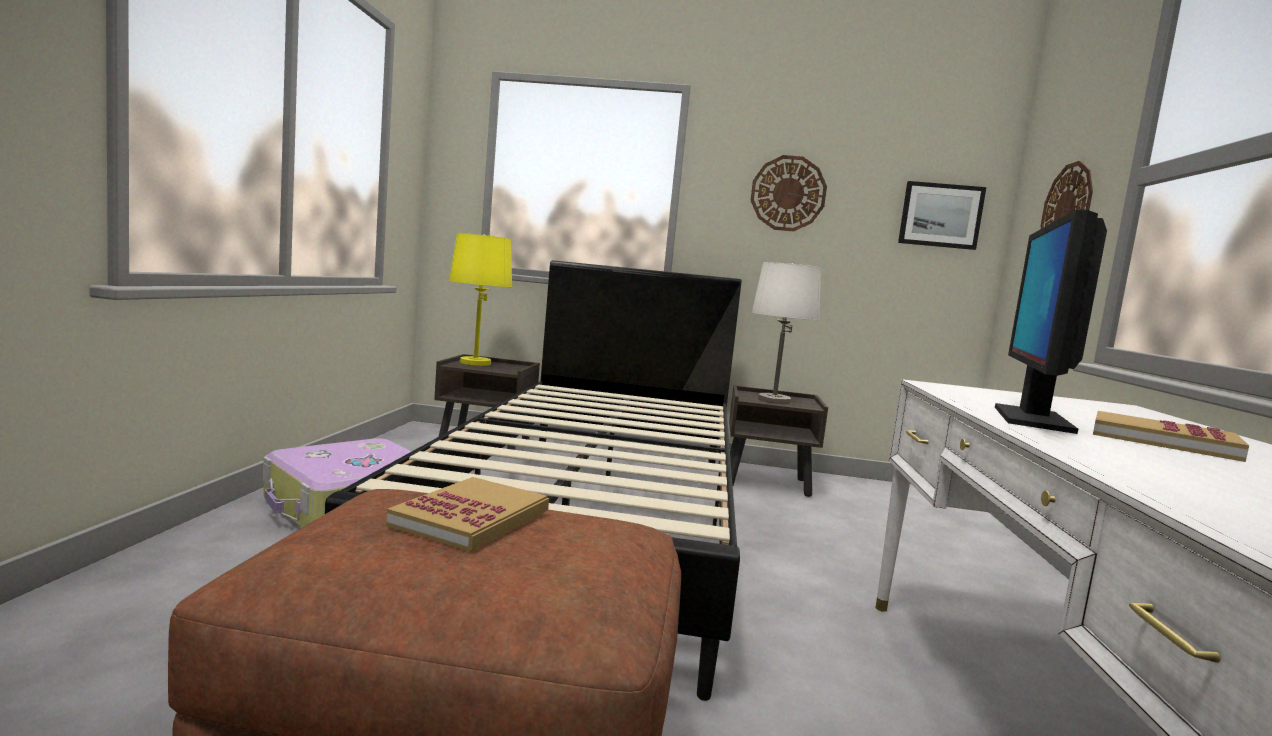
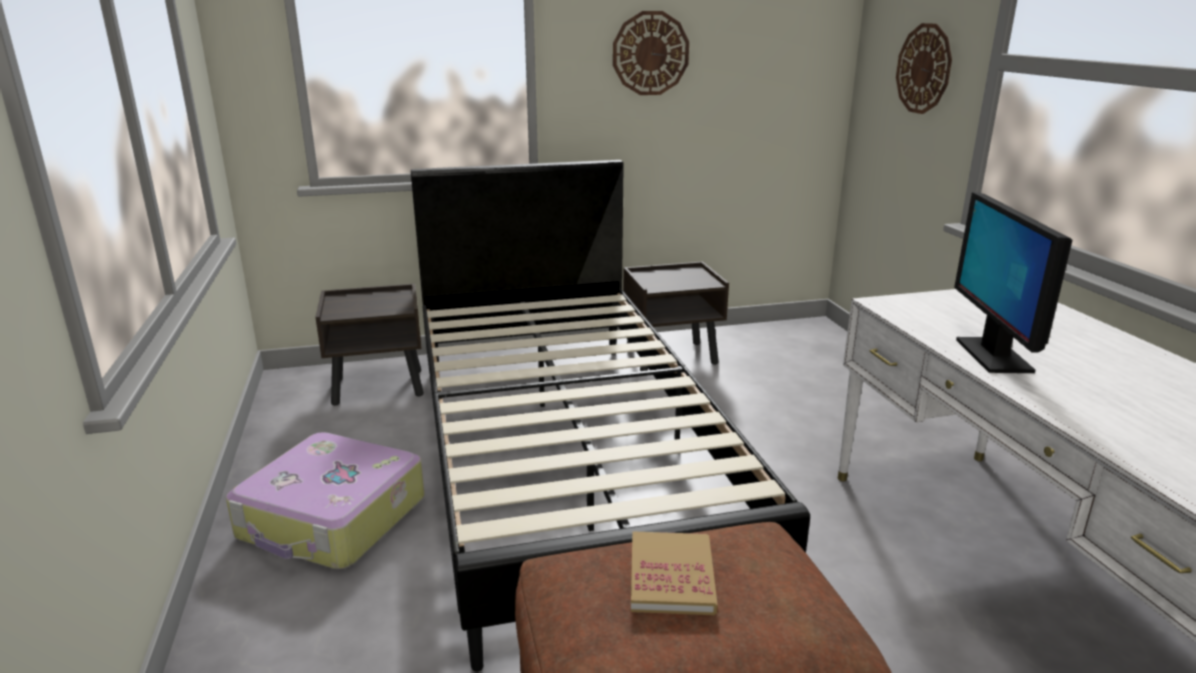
camera: 20 degrees left, 15 degrees up
yellow table lamp [449,233,512,366] -> none
white table lamp [752,262,821,404] -> none
picture [898,181,986,250] -> none
book [1093,411,1249,462] -> none

